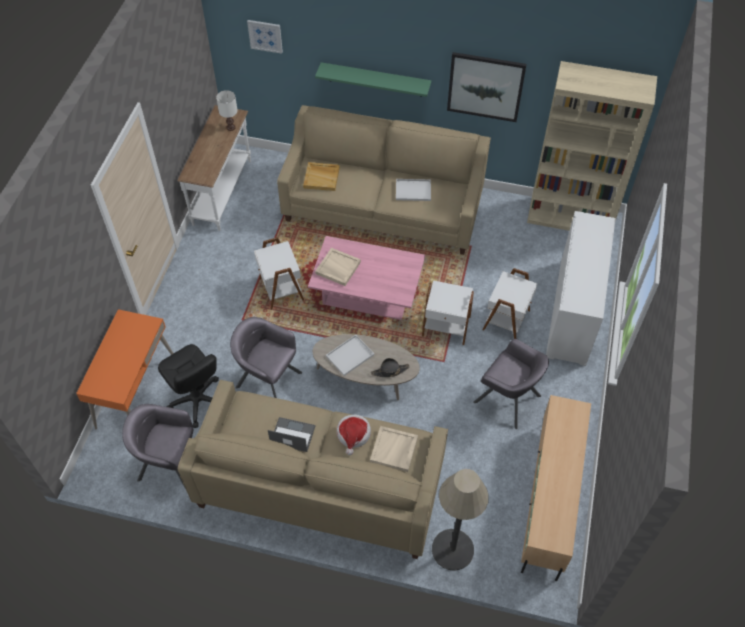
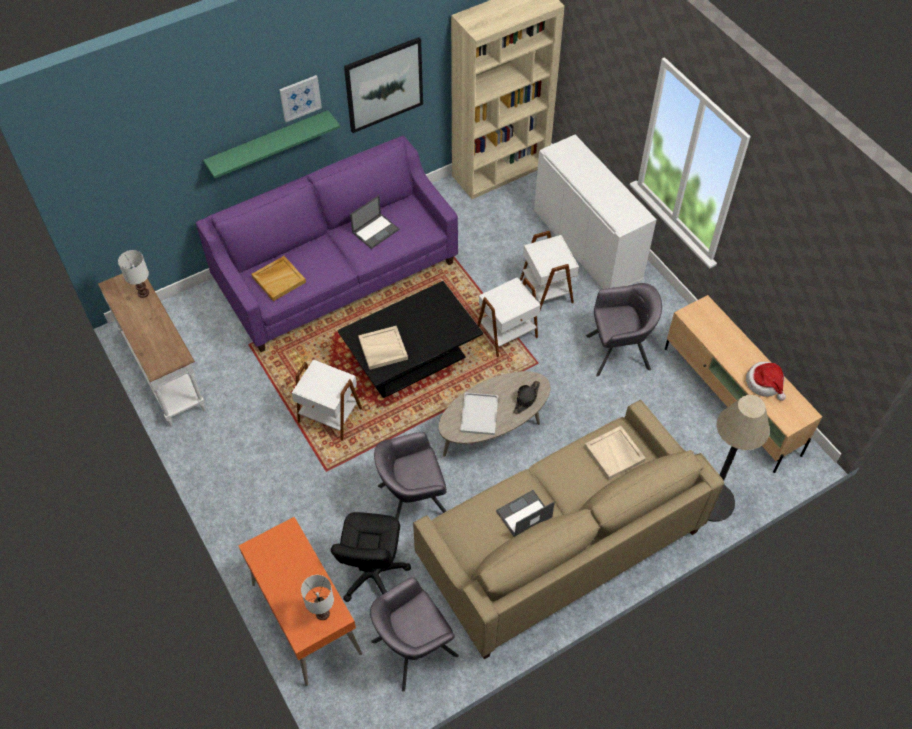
camera: 45 degrees left, 0 degrees up
black office chair [158,344,219,428] -> black office chair turned 90 degrees clockwise [331,512,411,602]
picture [247,20,283,54] -> picture moved to [279,75,322,122]
beige sofa [277,105,491,255] -> purple sofa [195,136,458,352]
pink coffee table [308,236,425,320] -> black coffee table [338,281,483,398]
hat [337,415,371,455] -> hat moved to [746,362,786,401]
white tray [396,179,431,201] -> laptop [350,195,399,249]
none -> white table lamp [301,575,334,620]

